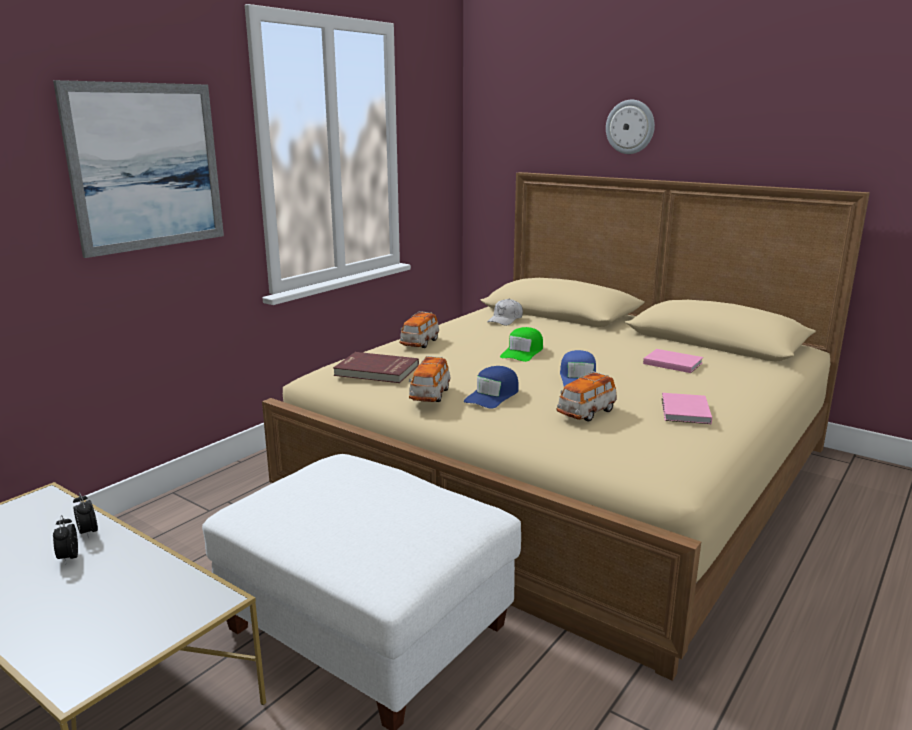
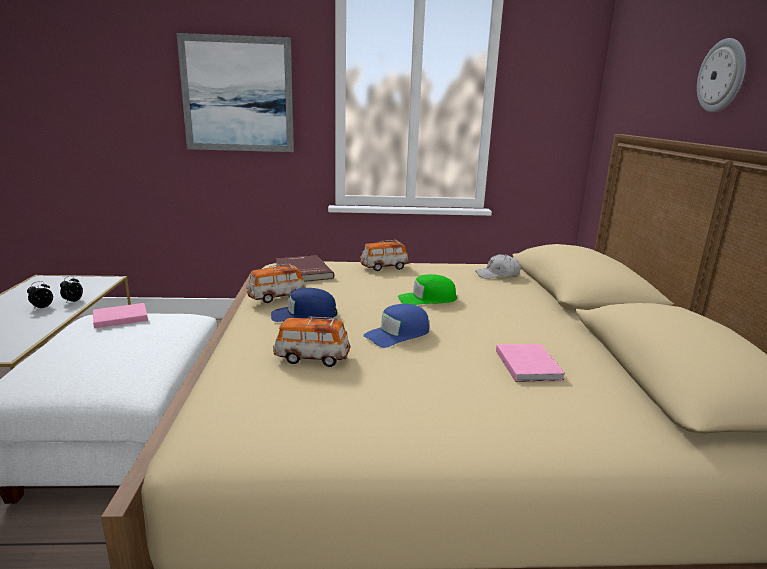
camera: 50 degrees right, 0 degrees up
pink book [661,393,712,424] -> pink book moved to [93,303,148,328]

